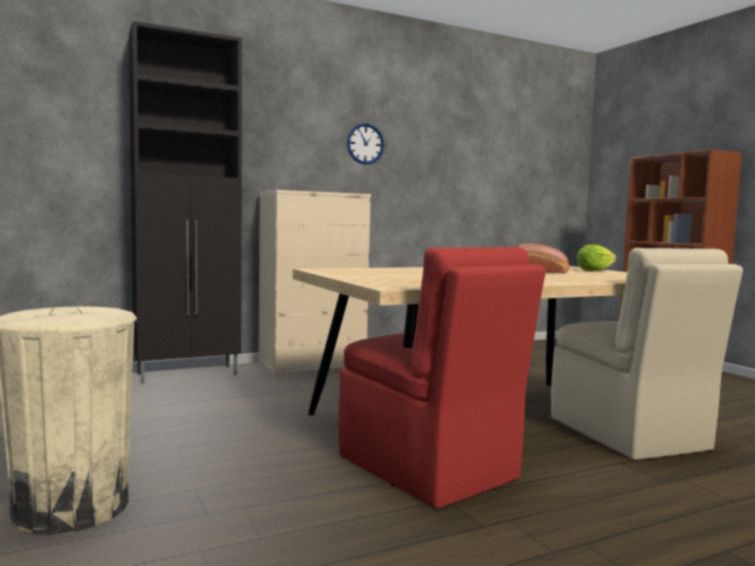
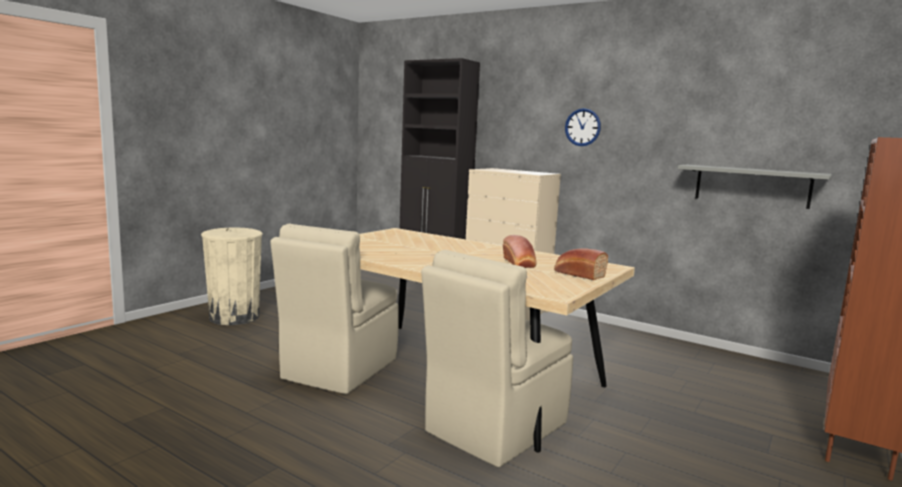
camera: 60 degrees right, 5 degrees up
red chair [338,247,546,509] -> beige chair [270,224,399,394]
lettuce [577,245,616,271] -> bread [554,248,608,280]
none -> grey shelf [677,165,832,209]

